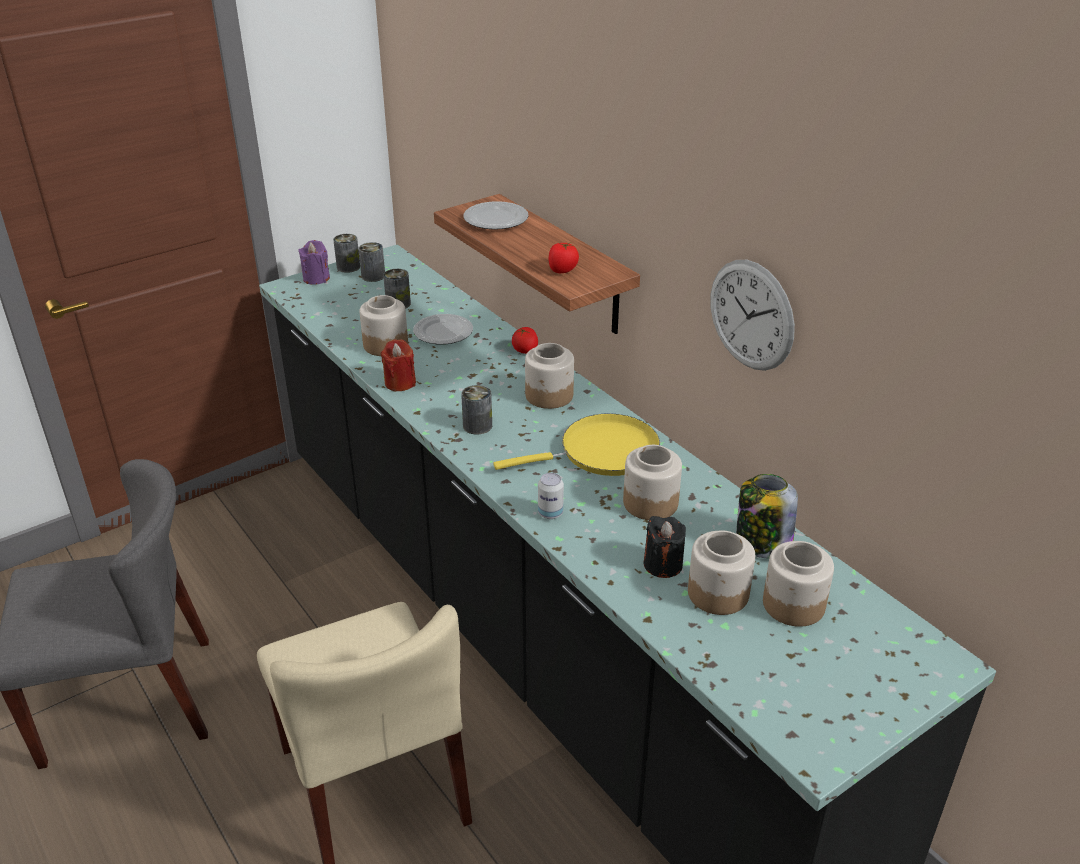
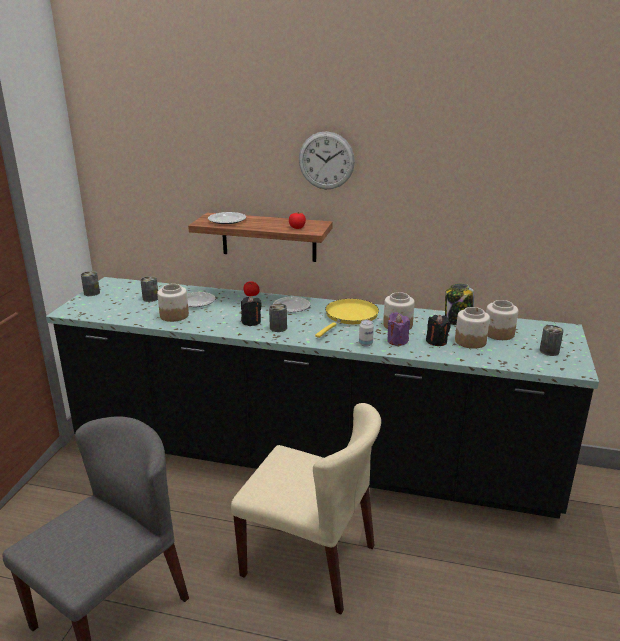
camera: 40 degrees left, 10 degrees down
purple candle [298,240,330,285] -> purple candle moved to [387,312,410,346]
can [359,242,385,282] -> can moved to [540,325,564,356]
red candle [380,339,416,391] -> none
jar [525,343,574,409] -> plate [273,297,310,312]
wall clock [711,260,795,371] -> wall clock moved to [299,131,355,189]
none -> black candle [241,296,262,326]

